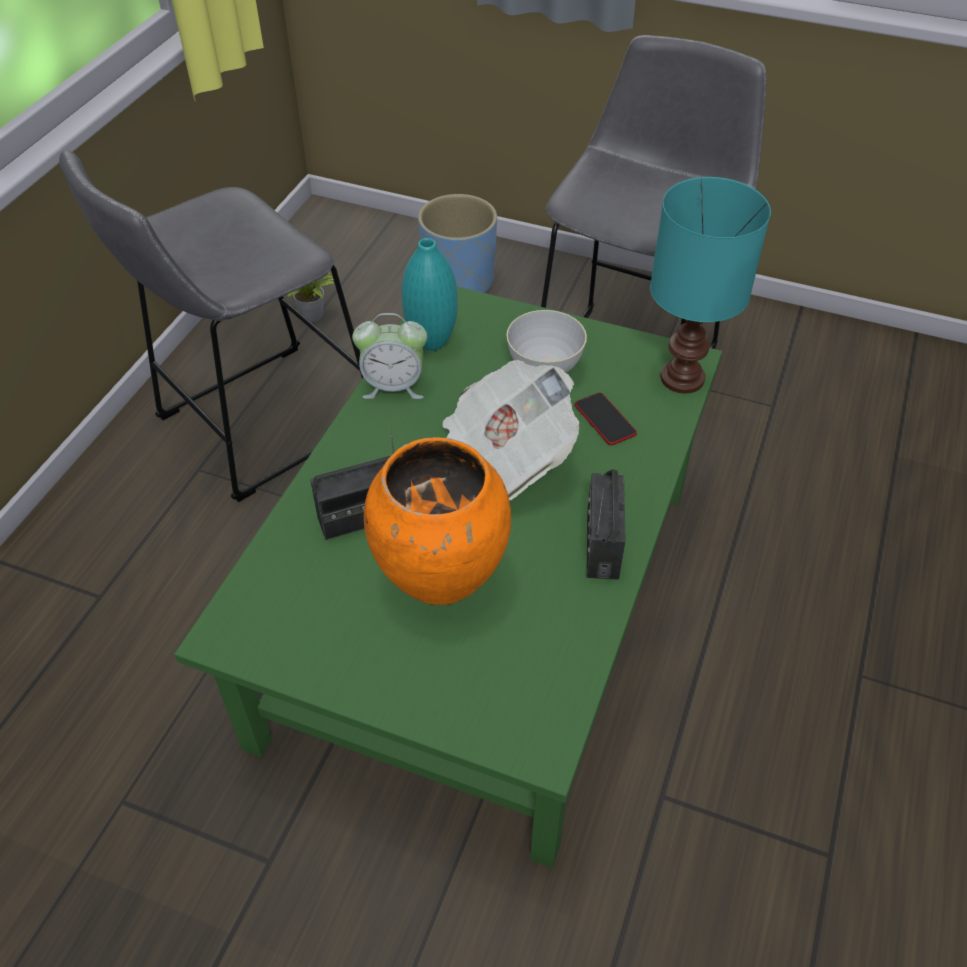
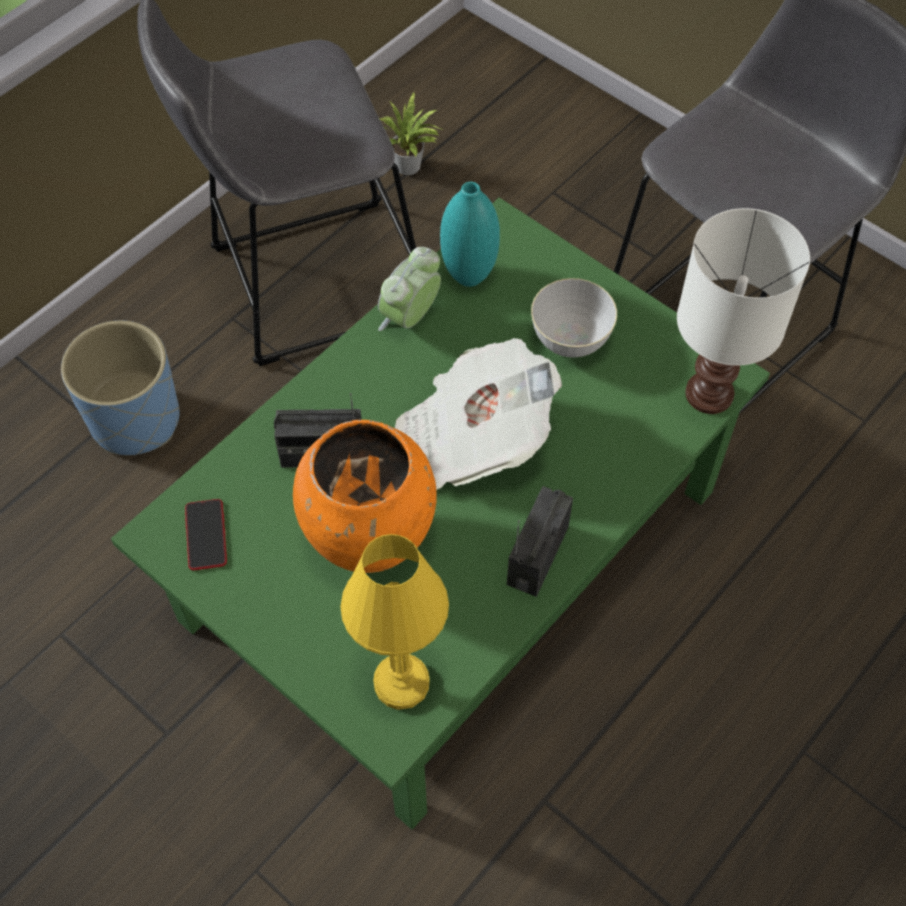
camera: 20 degrees right, 10 degrees up
alarm clock [352,313,427,399] -> alarm clock turned 105 degrees clockwise [378,247,441,331]
blue planter [418,194,497,293] -> blue planter moved to [61,320,179,455]
phone [575,393,637,445] -> phone moved to [185,499,227,570]
turquoise table lamp [650,177,771,394] -> white table lamp [677,208,810,414]
none -> yellow table lamp [340,534,449,710]

